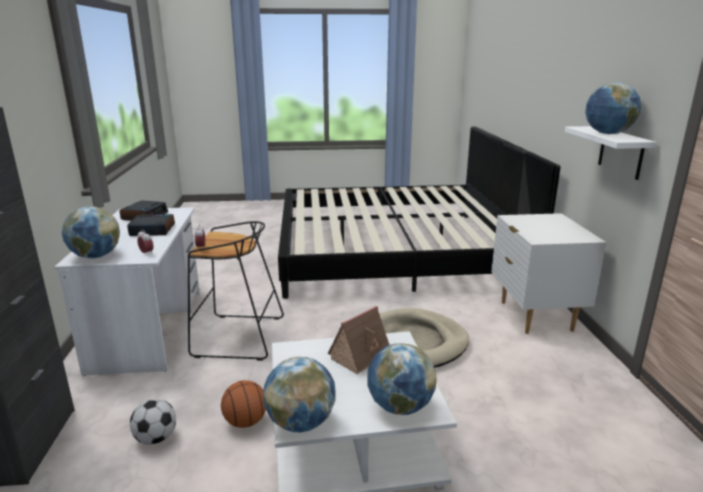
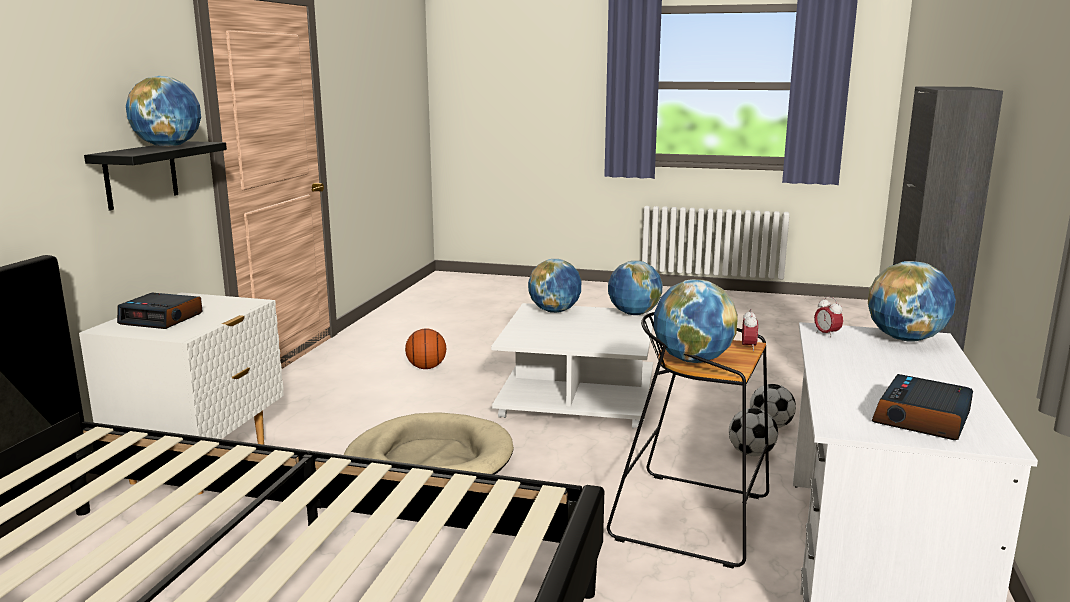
camera: 160 degrees left, 5 degrees down
alarm clock [127,214,175,236] -> alarm clock moved to [117,293,203,329]
basketball [221,380,266,428] -> basketball moved to [405,328,446,369]
toy house [328,306,390,375] -> none
white shelf [565,126,656,180] -> black shelf [84,141,227,210]
none -> globe [654,279,738,363]
none -> football [729,408,778,456]

